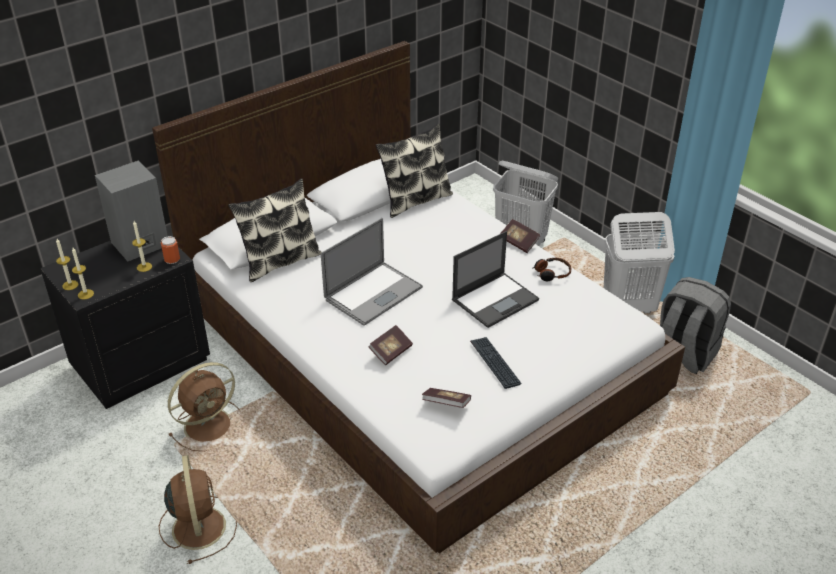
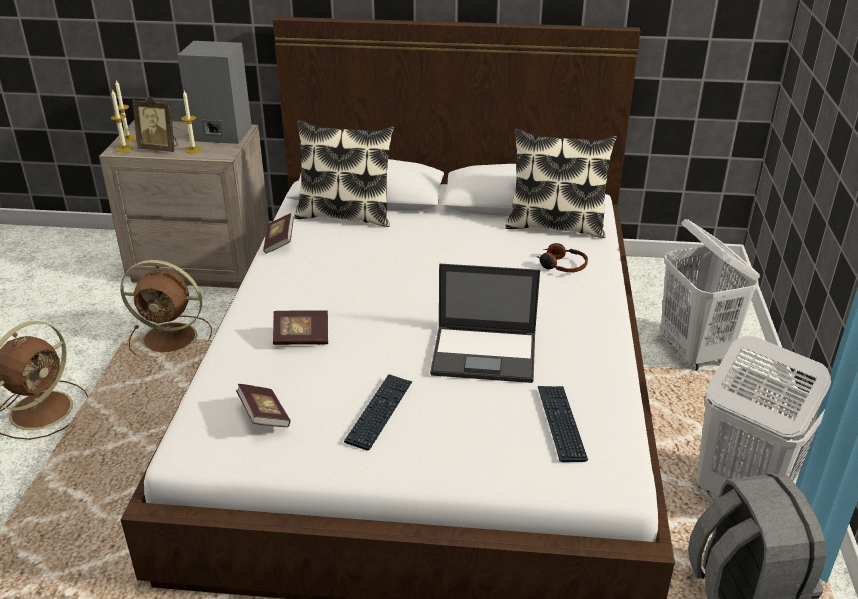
camera: 45 degrees right, 5 degrees down
black nightstand [40,240,210,409] -> beige nightstand [99,120,269,288]
can [160,236,180,264] -> none
laptop [321,218,423,326] -> none
book [500,219,540,253] -> book moved to [263,213,294,254]
headphones [533,258,571,281] -> headphones moved to [538,243,588,272]
none -> picture frame [132,96,178,152]
none -> keyboard [538,386,588,462]

